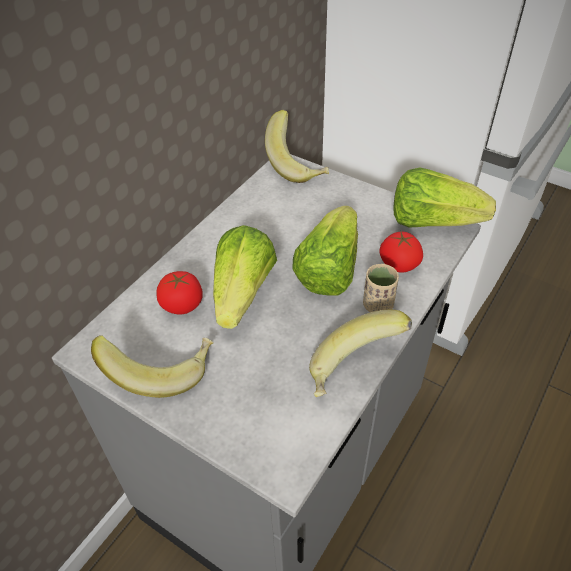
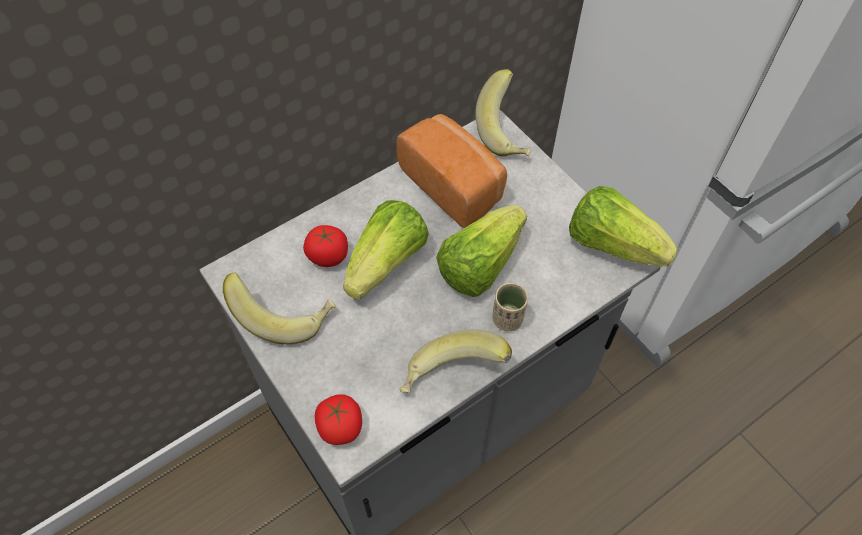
camera: 20 degrees right, 10 degrees up
tomato [380,232,423,273] -> tomato moved to [315,394,362,445]
none -> bread [396,114,507,228]

